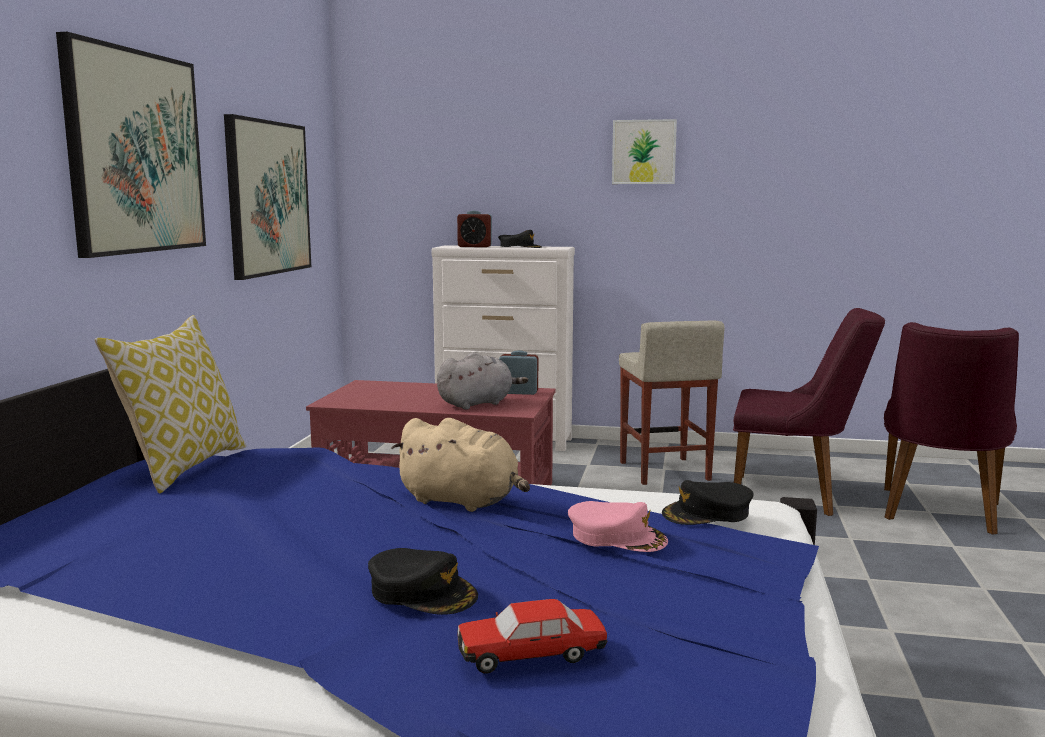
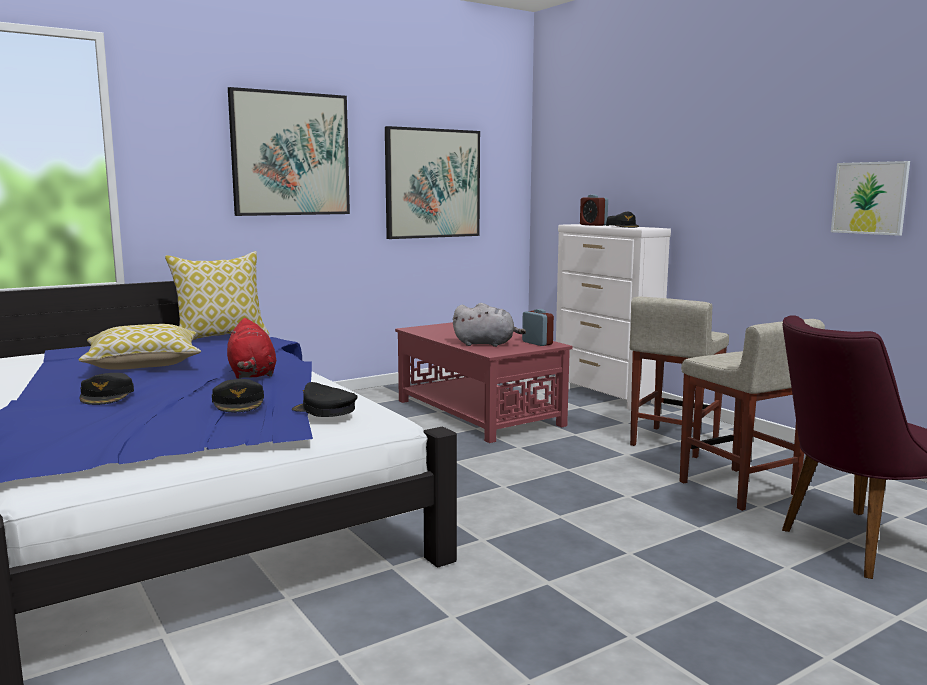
camera: 45 degrees right, 0 degrees up
beige plush toy [391,418,530,512] -> red plush toy [227,318,276,379]
toy car [458,599,607,674] -> none
pink cap [568,501,668,552] -> black cap [212,379,264,412]
picture [612,119,677,184] -> picture moved to [831,161,910,236]
purple chair [733,308,885,516] -> beige stool [680,319,825,511]
none -> pillow [78,324,201,370]

